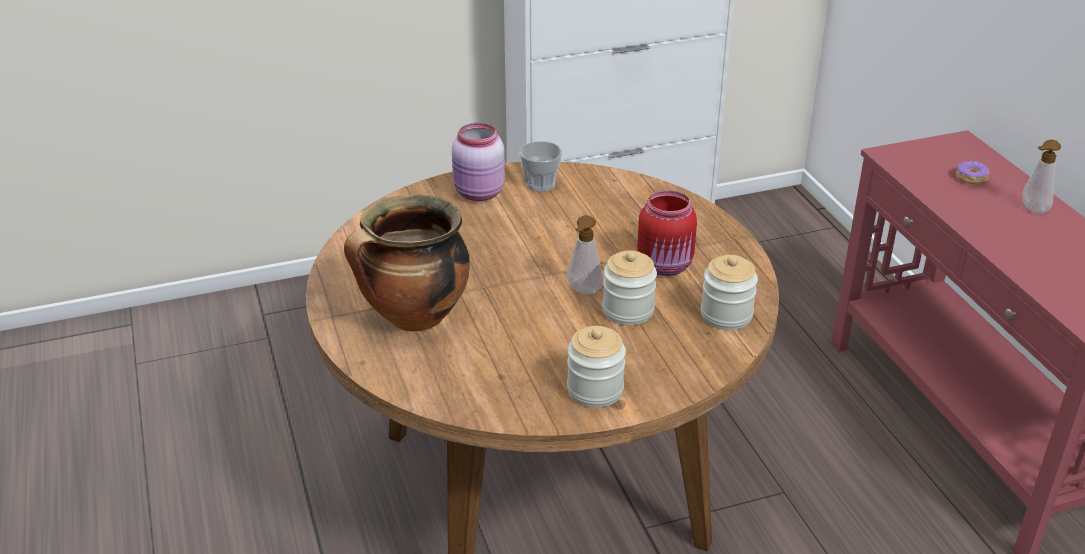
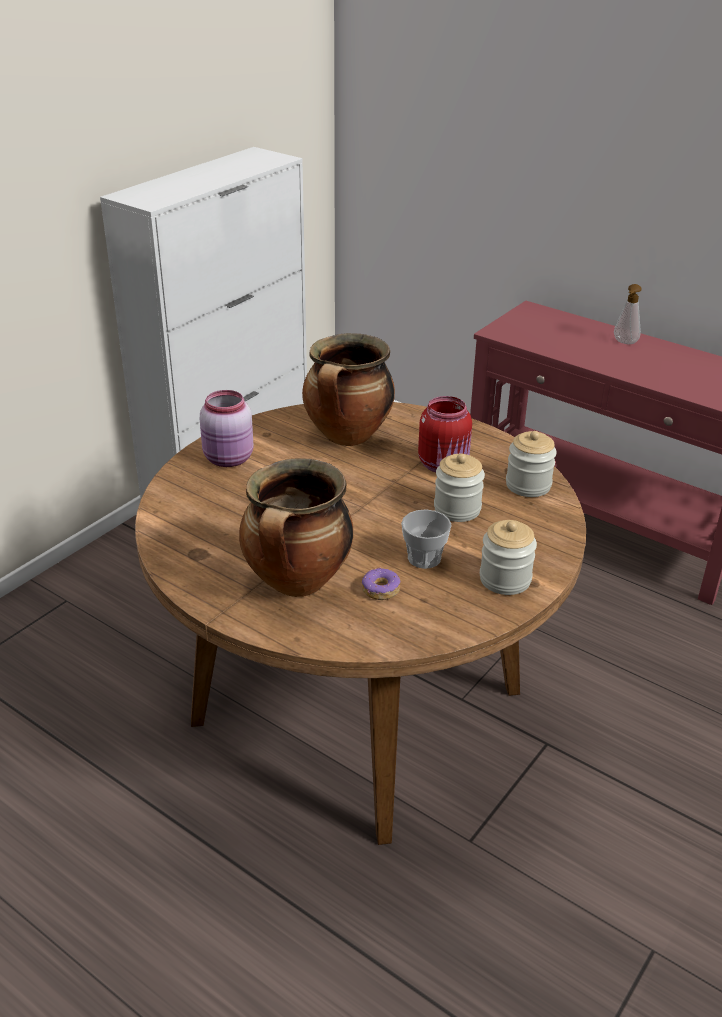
camera: 35 degrees left, 0 degrees up
cup [519,141,562,192] -> cup moved to [401,509,451,569]
soap dispenser [567,215,603,294] -> none
donut [956,160,990,184] -> donut moved to [362,567,400,600]
none -> cooking pot [302,333,395,446]

